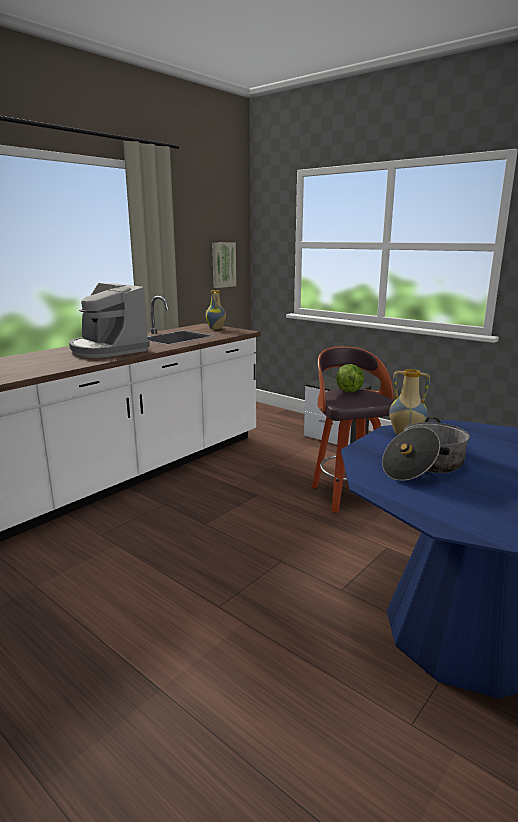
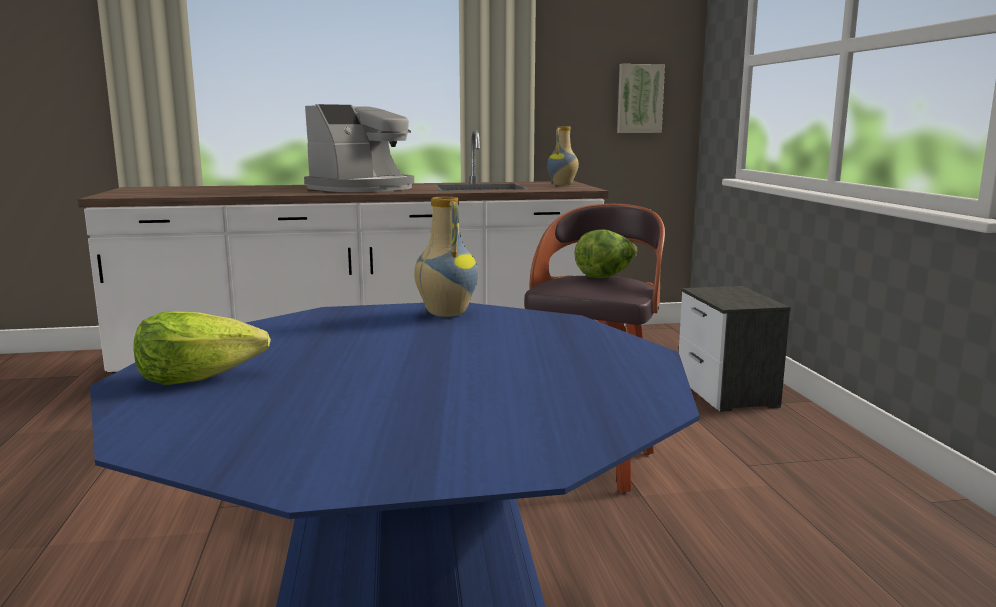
camera: 40 degrees right, 5 degrees down
coffee machine [69,283,150,358] -> coffee machine turned 135 degrees counterclockwise [304,104,414,192]
cooking pot [382,417,470,481] -> none
none -> lettuce [134,311,271,385]

